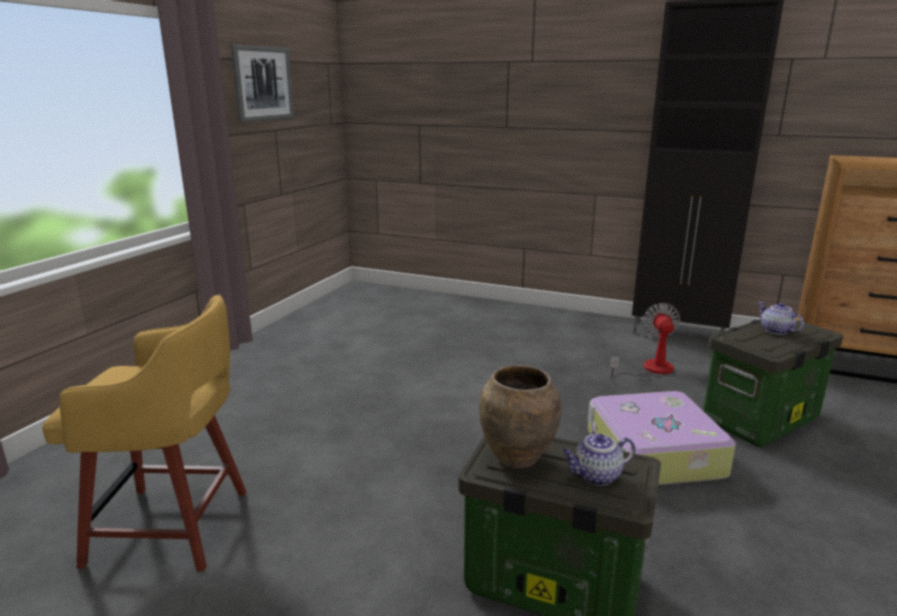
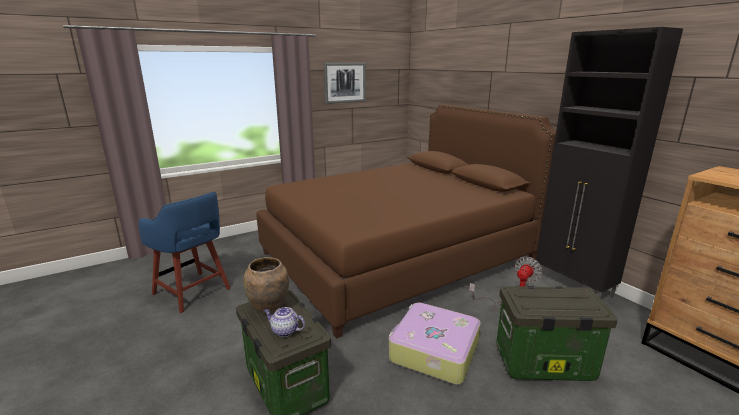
camera: 35 degrees right, 0 degrees up
yellow stool [42,295,247,572] -> blue stool [139,192,231,313]
teapot [758,302,804,335] -> none
none -> brown bed [256,104,556,339]

